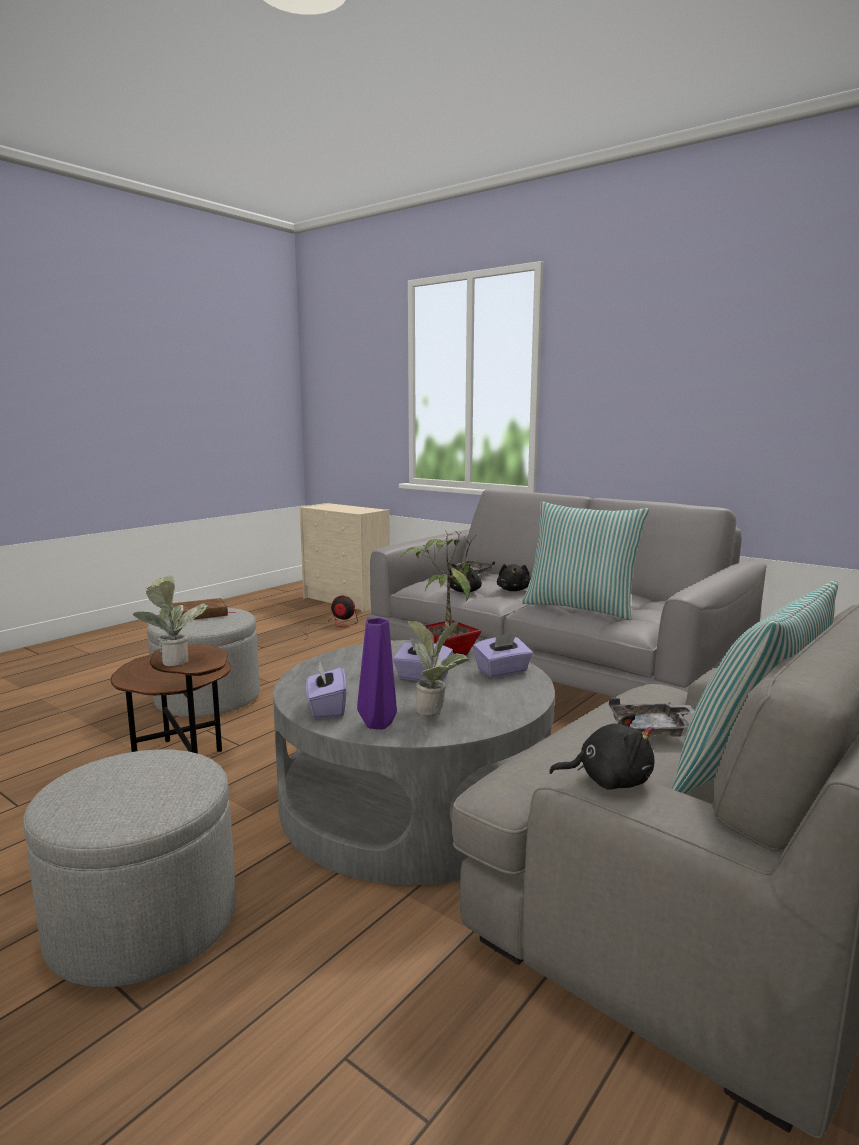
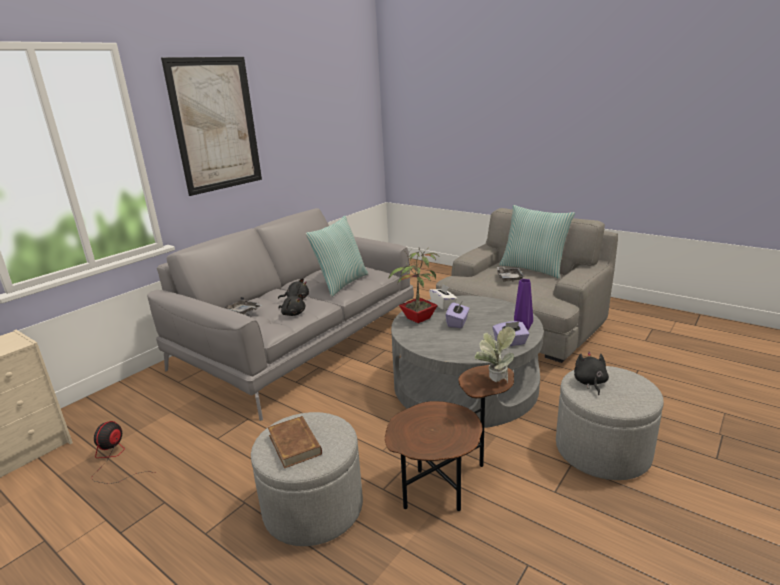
camera: 90 degrees left, 10 degrees up
potted plant [408,621,469,715] -> none
purple tissue box [473,633,533,678] -> white tissue box [429,284,457,310]
black plush toy [549,714,655,790] -> black plush toy moved to [574,352,609,395]
none -> picture [161,57,262,196]

